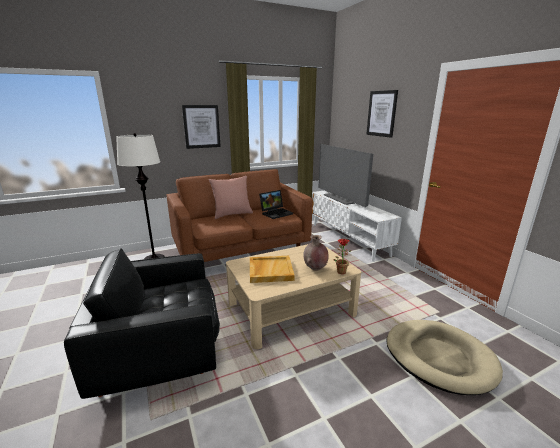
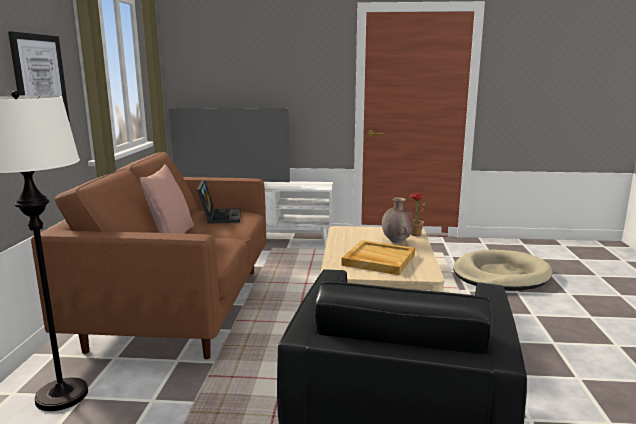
camera: 60 degrees left, 5 degrees down
picture [366,90,398,138] -> none

